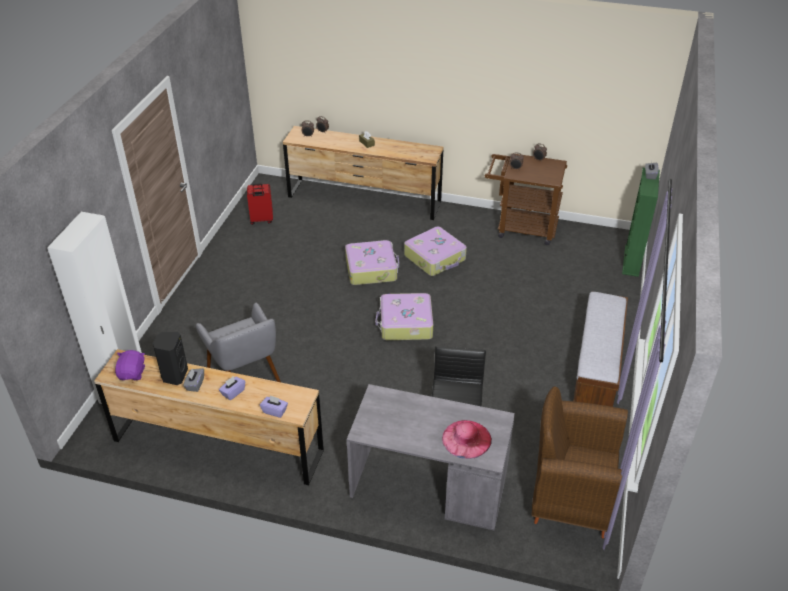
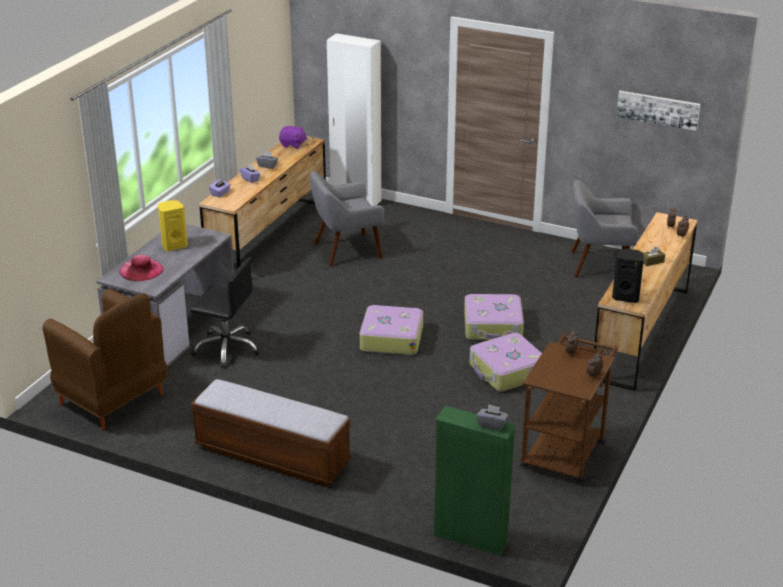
camera: 100 degrees right, 10 degrees down
black speaker [153,332,188,385] -> black speaker moved to [612,249,644,303]
red suitcase [247,183,273,225] -> grey armchair [571,180,638,278]
brown armchair [532,386,628,538] -> brown armchair turned 105 degrees clockwise [43,289,167,430]
none -> yellow speaker [158,200,188,251]
none -> picture [616,91,700,131]

